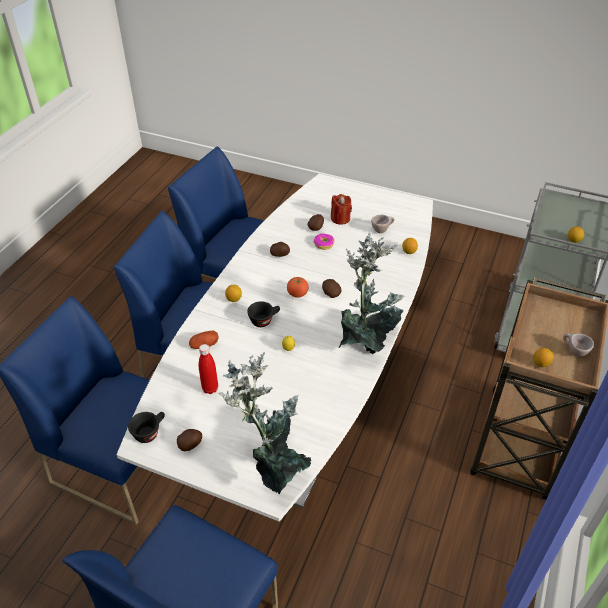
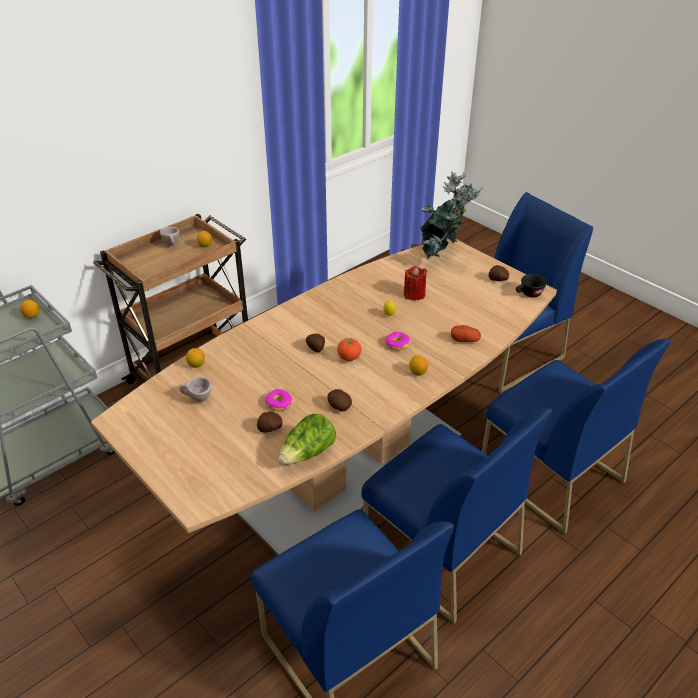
camera: 155 degrees left, 5 degrees down
white dining table [117,174,433,522] -> brown dining table [91,239,557,555]
red bottle [199,344,218,394] -> none
black cup [247,301,280,327] -> donut [385,332,410,351]
red candle [331,194,352,225] -> red candle moved to [404,266,427,300]
potted plant [338,233,405,354] -> none
none -> lettuce [279,414,336,464]

